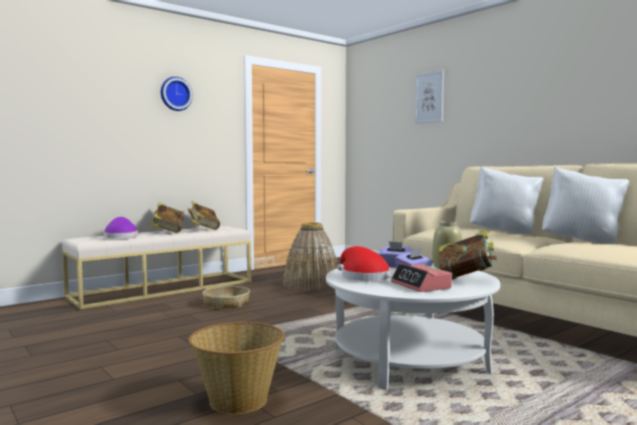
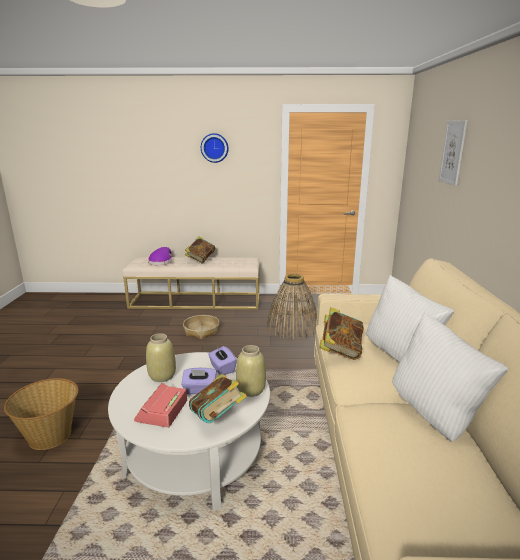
camera: 40 degrees right, 15 degrees up
book [187,201,220,230] -> book moved to [319,307,363,360]
red hat [337,246,390,281] -> beige vase [146,333,176,382]

